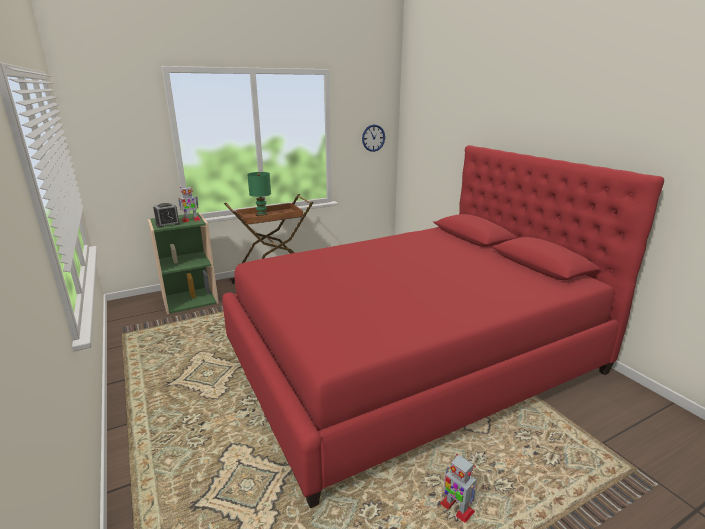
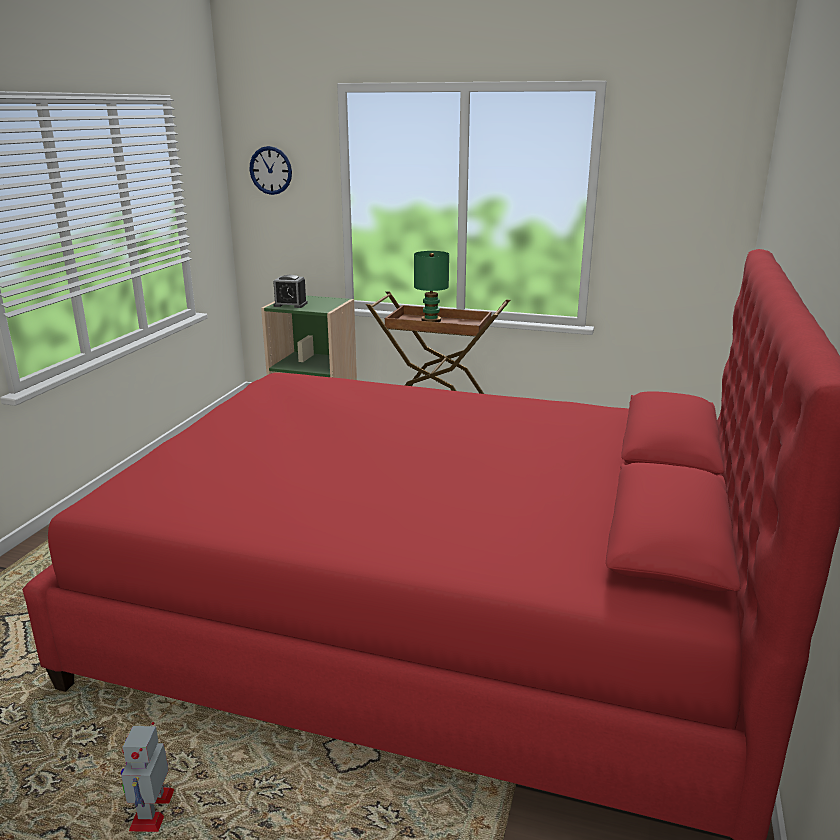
camera: 45 degrees right, 0 degrees up
toy robot [178,186,201,222] -> none
wall clock [362,124,385,152] -> wall clock moved to [250,146,292,195]

